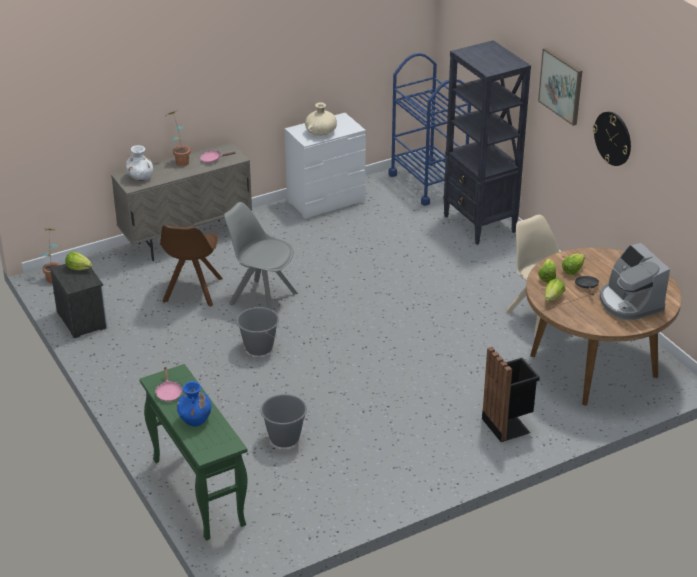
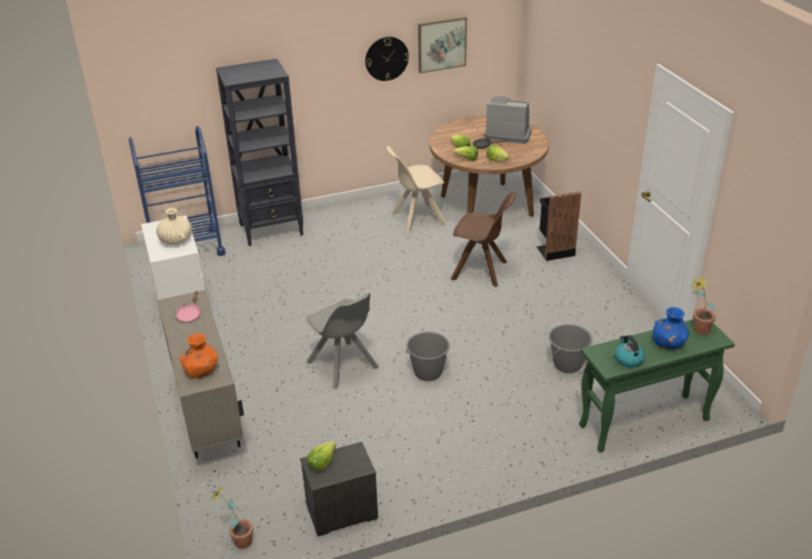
camera: 80 degrees left, 0 degrees up
white vase [126,145,153,181] -> orange vase [179,333,218,378]
pink frying pan [155,367,182,402] -> kettle [615,335,645,368]
brown chair [160,225,223,307] -> brown chair moved to [451,191,516,287]
potted plant [168,111,190,166] -> potted plant moved to [690,276,716,335]
grey chair [224,202,298,310] -> grey chair turned 75 degrees counterclockwise [306,293,379,389]
picture [538,47,582,126] -> picture moved to [418,17,467,73]
coffee machine [600,243,670,320] -> coffee machine turned 150 degrees counterclockwise [484,96,532,144]

